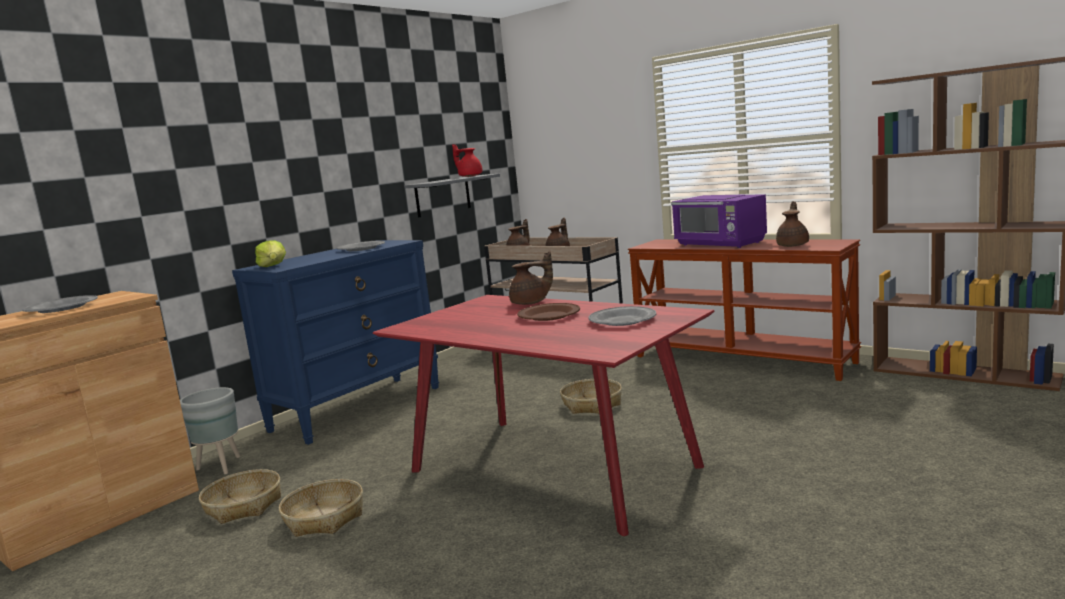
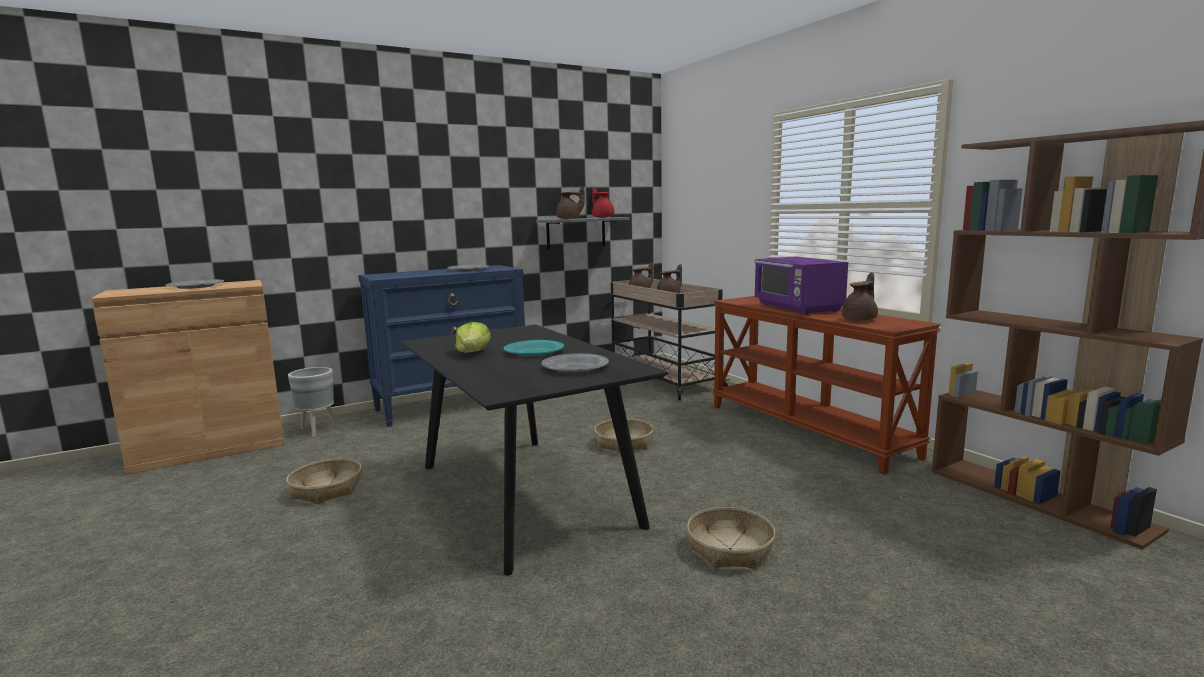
camera: 20 degrees right, 0 degrees up
basket [199,469,281,524] -> basket moved to [687,507,776,569]
lettuce [255,240,286,267] -> lettuce moved to [455,322,491,353]
red dining table [373,295,714,536] -> black dining table [400,324,669,576]
brown teapot [509,251,553,305] -> brown teapot moved to [556,186,585,219]
brown plate [517,303,580,321] -> turquoise plate [504,340,564,356]

